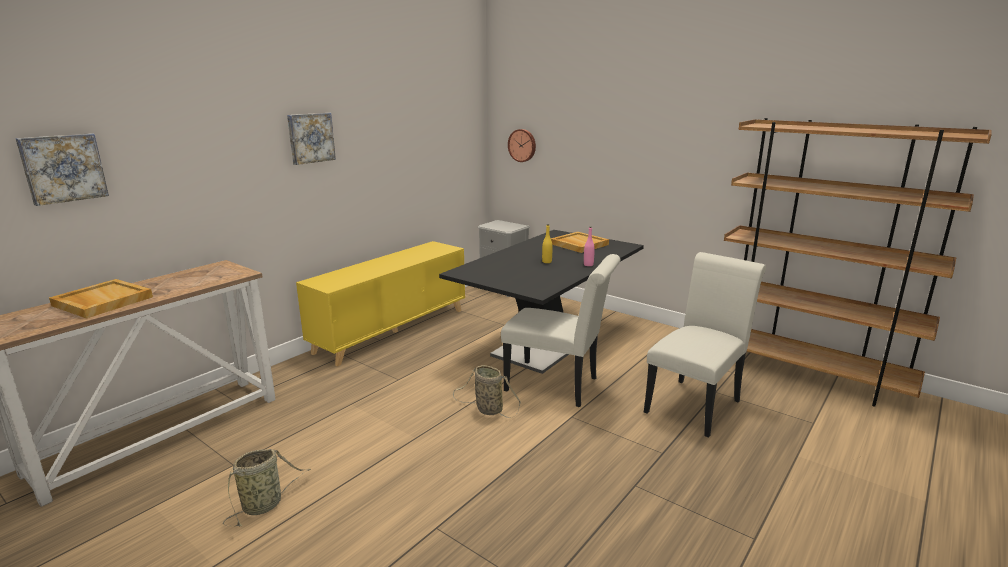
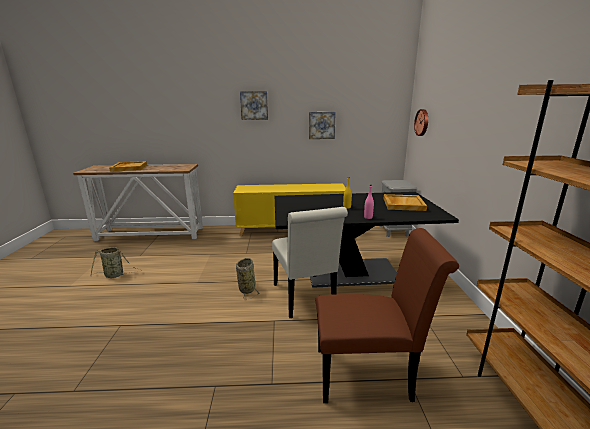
camera: 50 degrees right, 0 degrees up
picture [16,133,109,206] -> picture moved to [309,112,336,139]
white chair [644,252,766,438] -> brown chair [316,228,459,403]

